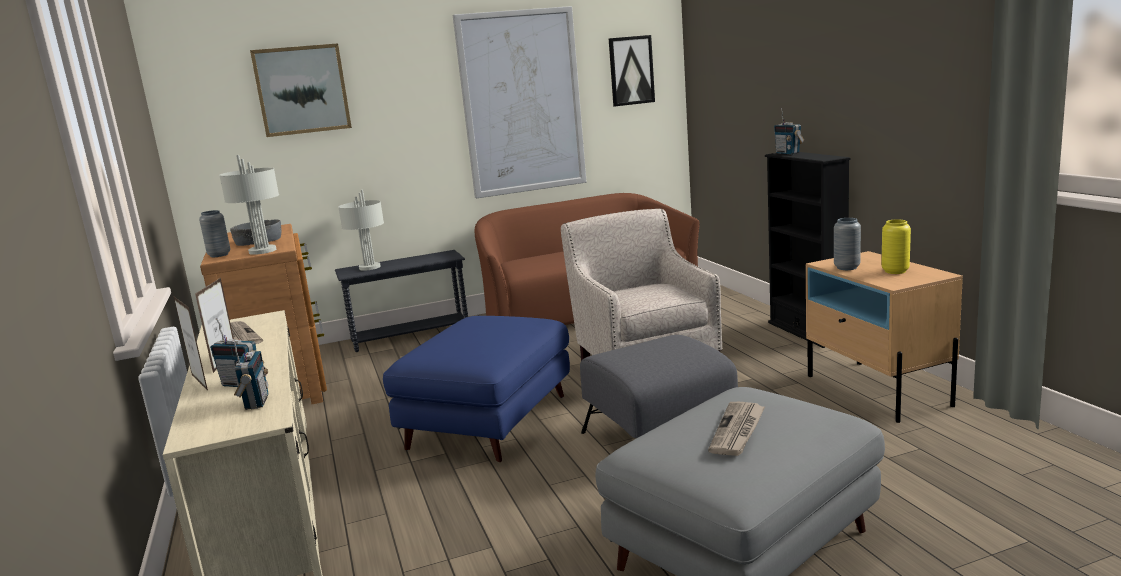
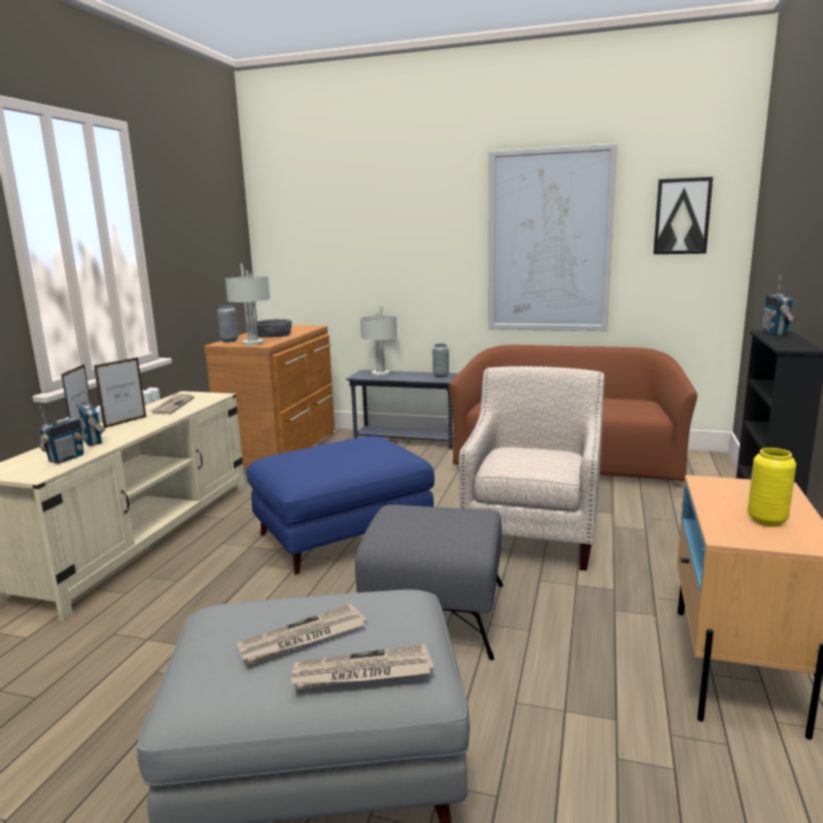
camera: 35 degrees right, 0 degrees up
picture [250,43,352,137] -> none
grey vase [834,218,861,270] -> grey vase moved to [432,343,449,377]
none -> newspaper [291,644,434,689]

